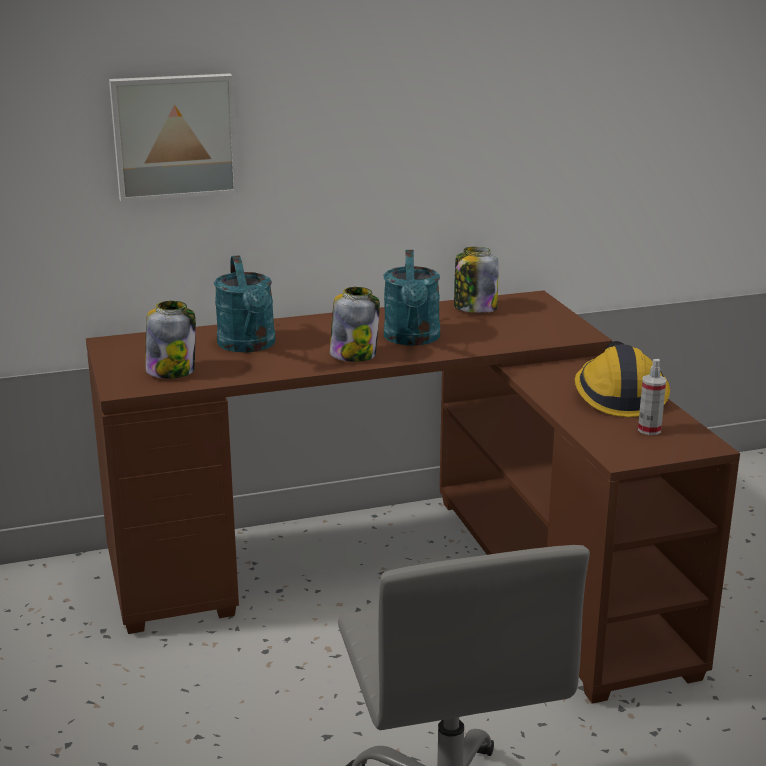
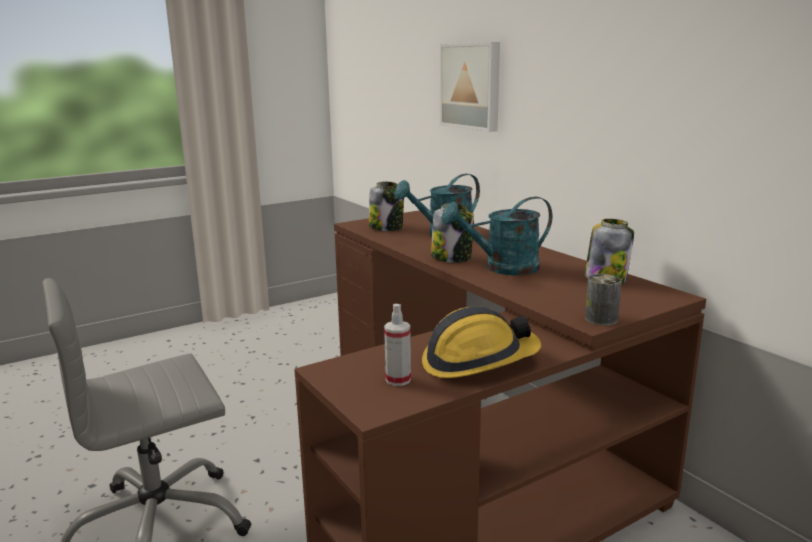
camera: 75 degrees right, 5 degrees down
none -> can [585,274,622,326]

